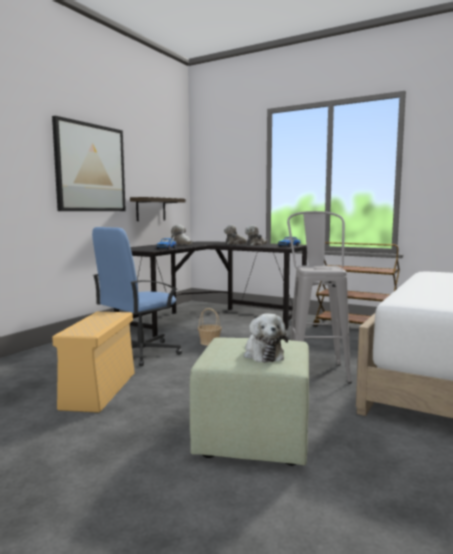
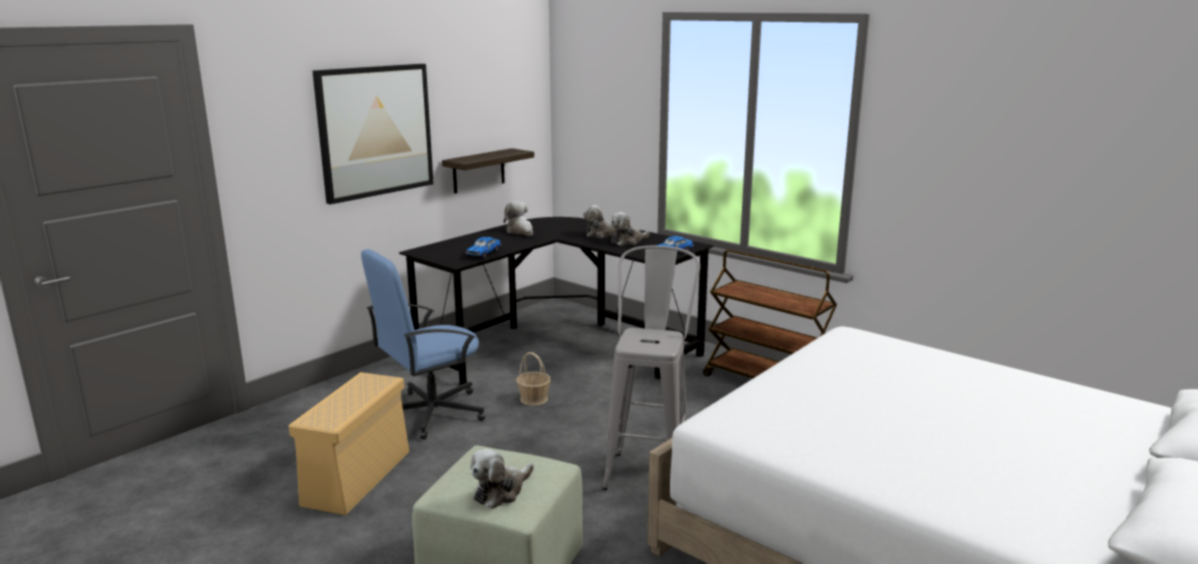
camera: 10 degrees right, 10 degrees up
plush toy [244,313,288,363] -> plush toy turned 45 degrees clockwise [470,449,534,509]

